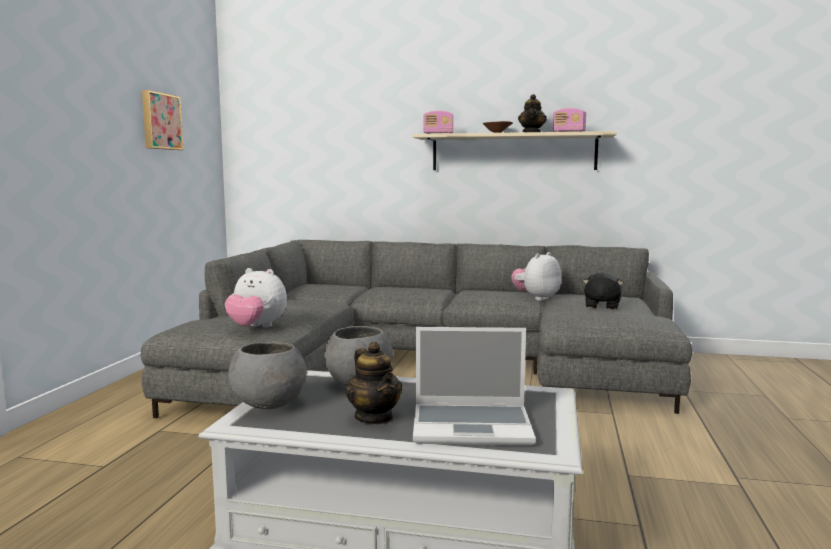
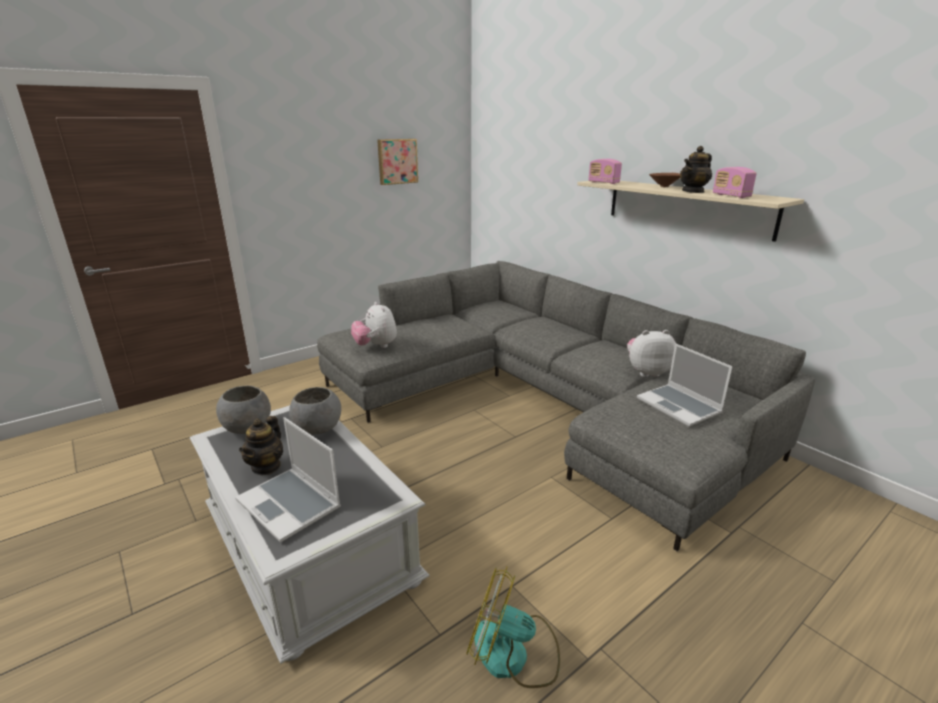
camera: 40 degrees right, 15 degrees up
black plush toy [582,272,624,310] -> laptop [637,343,733,427]
none -> fan [466,567,560,688]

